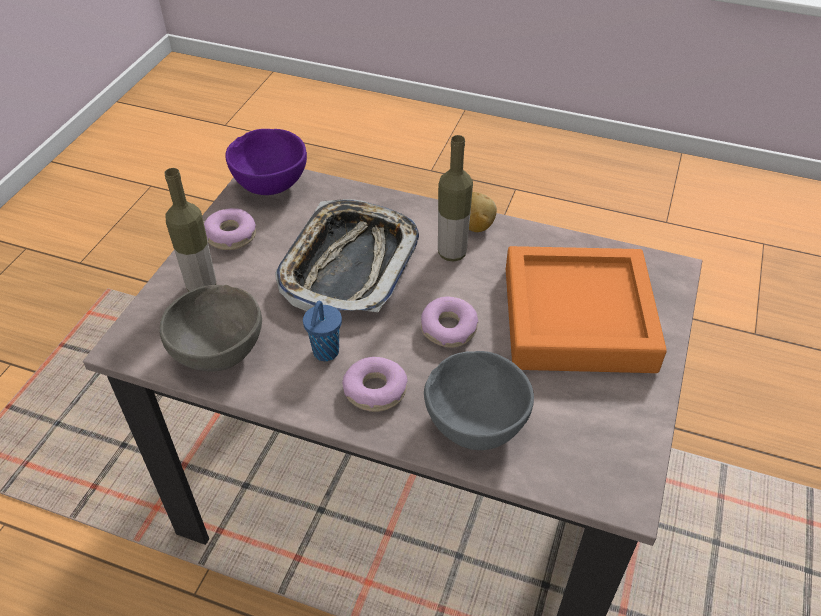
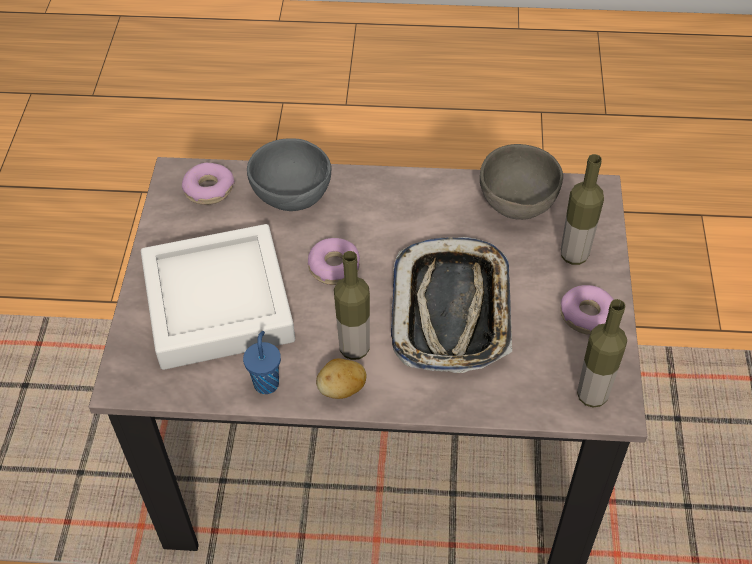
camera: 165 degrees right, 5 degrees up
purple bowl [225,129,307,195] -> bottle [577,299,627,408]
blue cup [303,301,342,361] -> blue cup moved to [243,331,281,394]
donut [342,357,408,412] -> donut moved to [182,163,234,205]
orange tray [506,246,667,373] -> white tray [141,224,295,370]

